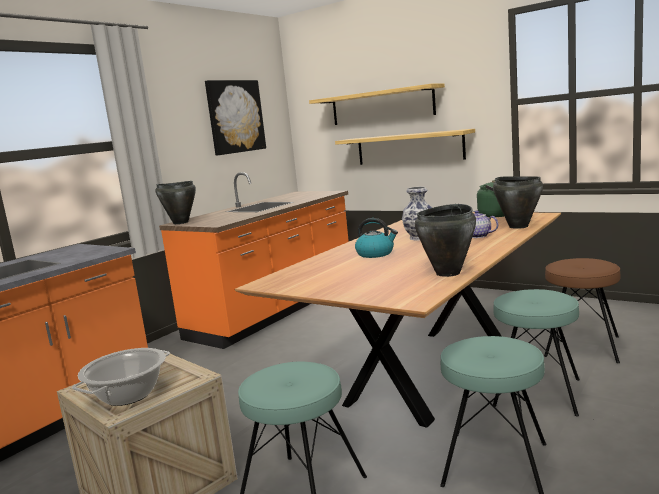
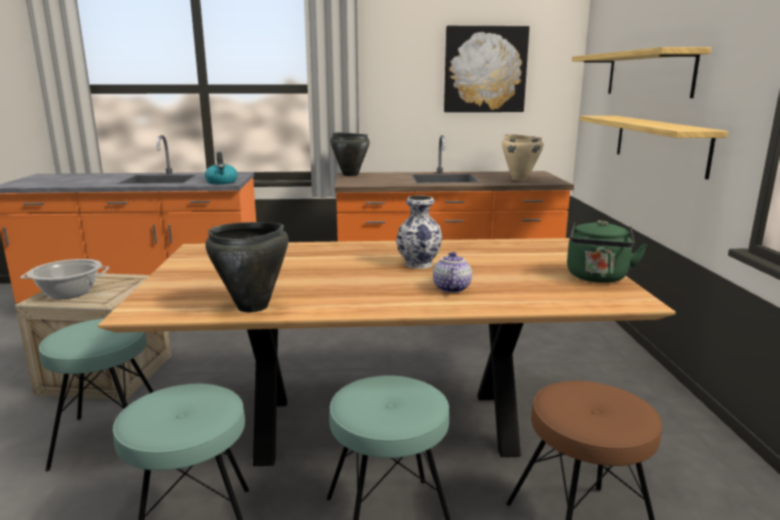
camera: 50 degrees right, 5 degrees up
kettle [355,218,398,258] -> kettle moved to [205,152,237,184]
black cooking pot [493,176,543,229] -> none
none -> beige cooking pot [502,134,543,181]

